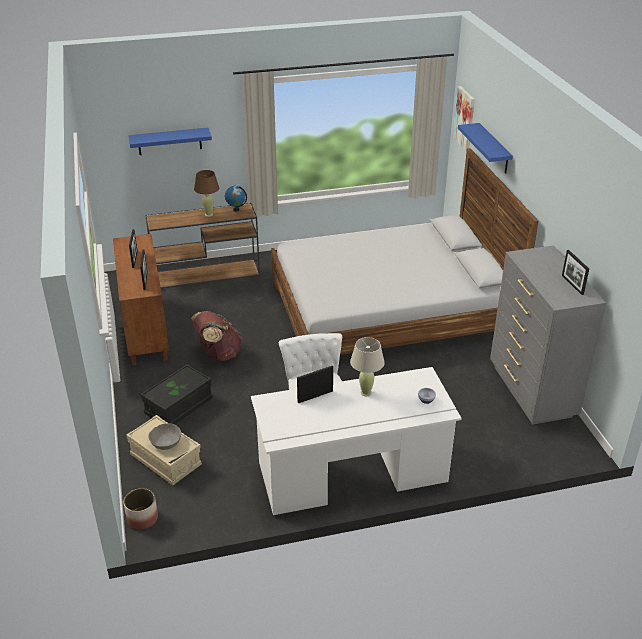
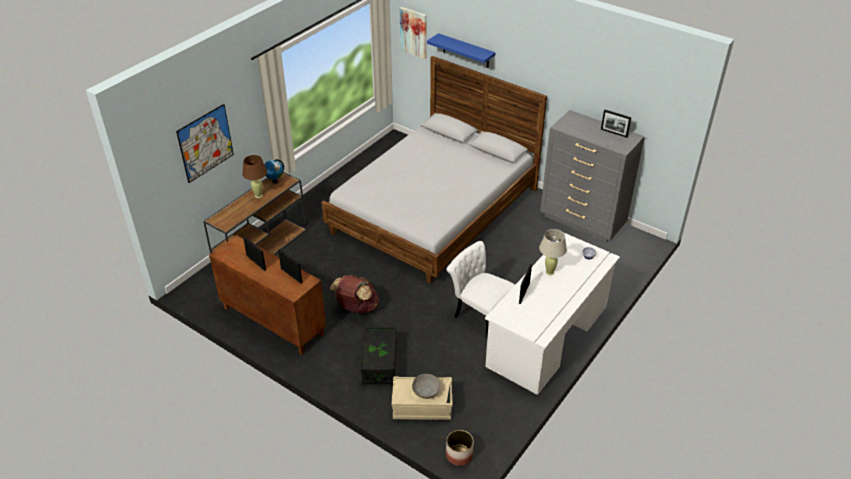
camera: 40 degrees left, 5 degrees up
blue shelf [128,128,212,155] -> picture [176,104,234,183]

